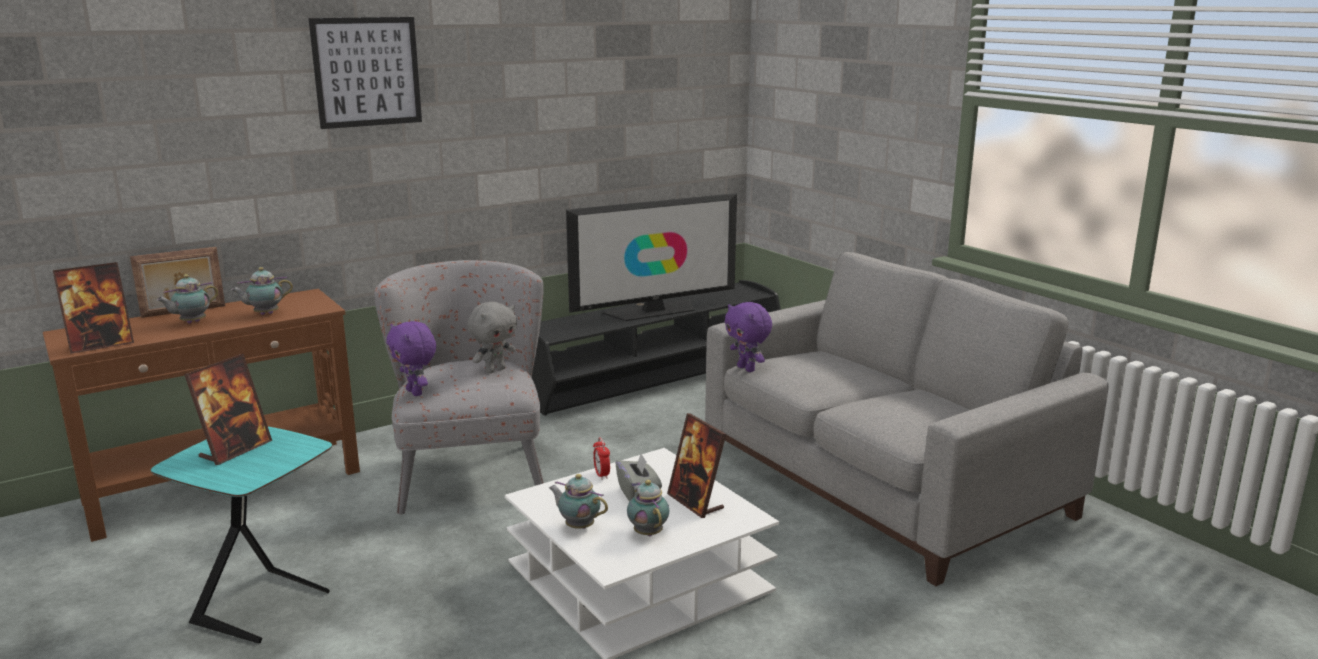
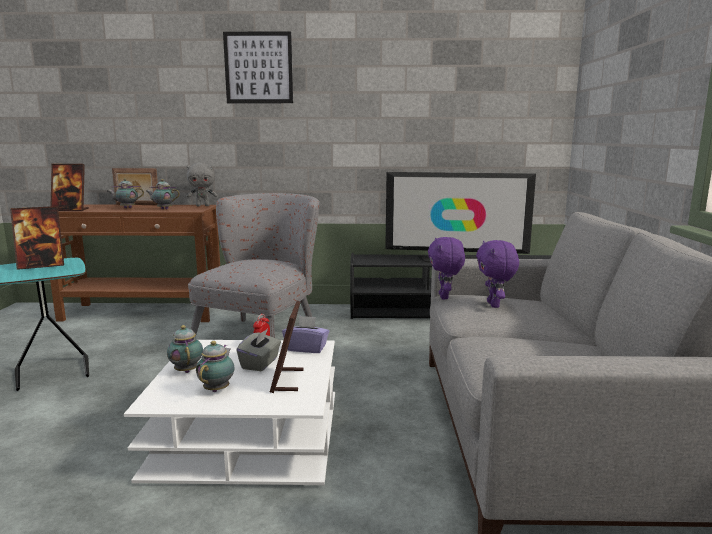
camera: 35 degrees right, 5 degrees down
purple plush toy [386,321,436,396] -> purple plush toy moved to [476,240,519,308]
grey plush toy [468,302,517,374] -> grey plush toy moved to [186,162,218,206]
none -> purple tissue box [282,316,329,353]

